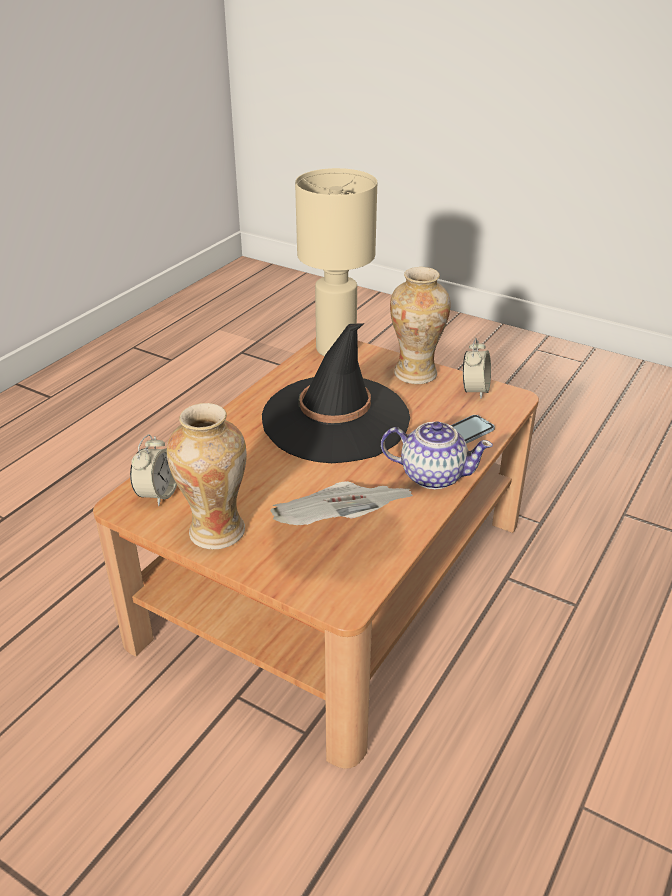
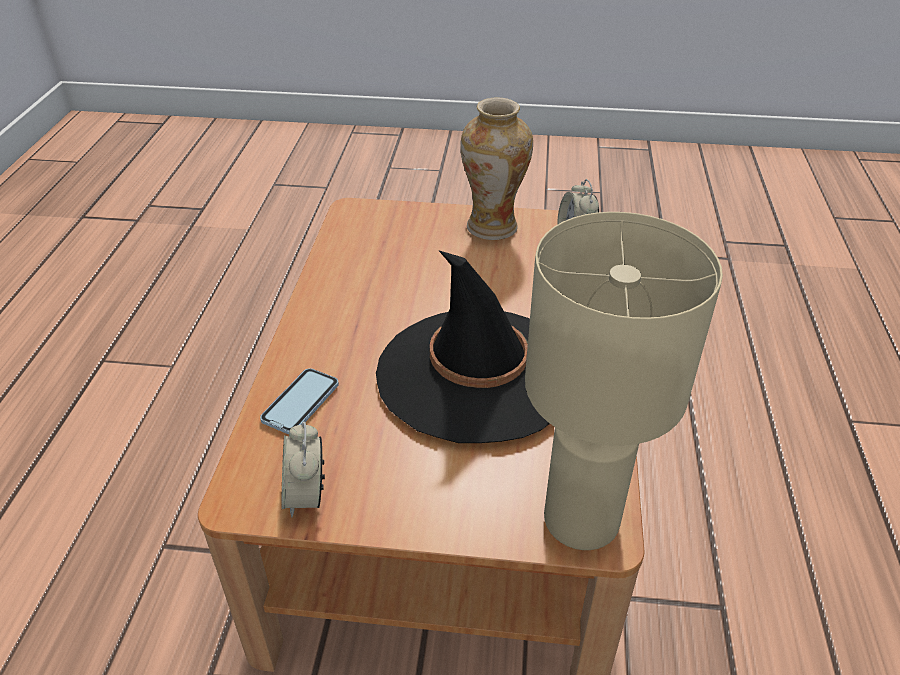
camera: 155 degrees right, 5 degrees up
newspaper [270,481,413,525] -> none
teapot [381,422,493,489] -> none
vase [390,267,451,384] -> none

